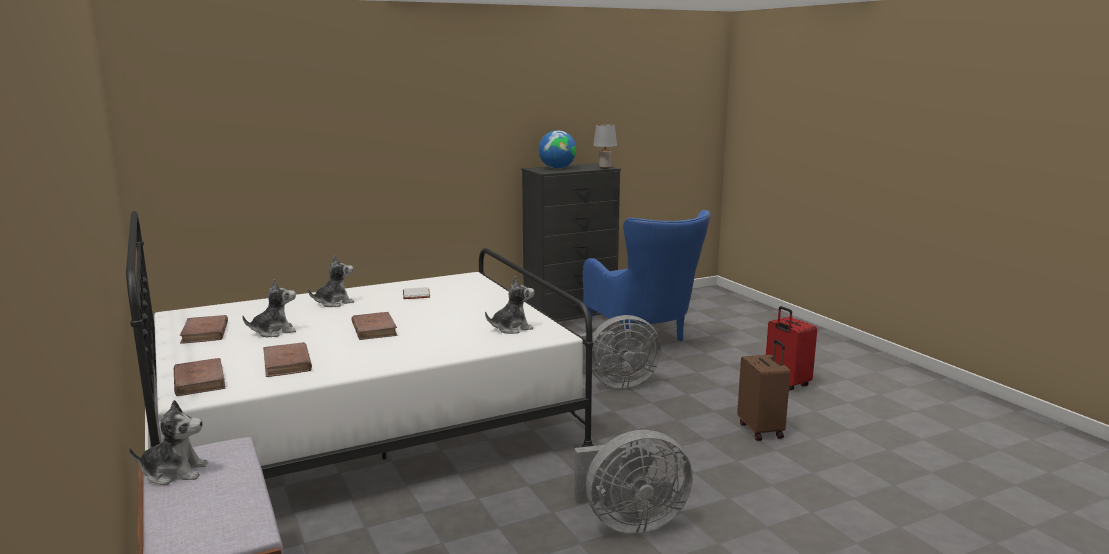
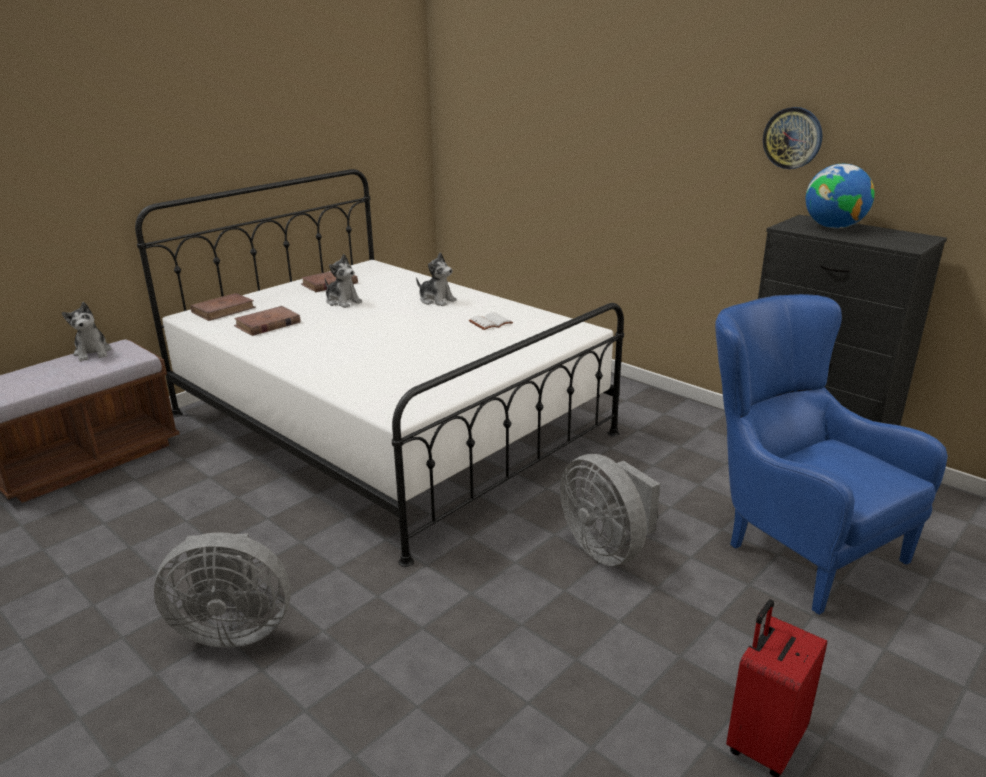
camera: 70 degrees right, 10 degrees up
brown book [351,312,398,340] -> none
plush toy [485,277,534,334] -> none
grey fan [574,430,693,534] -> grey fan turned 60 degrees counterclockwise [154,532,291,648]
blue armchair [583,210,710,341] -> blue armchair turned 105 degrees clockwise [715,294,948,615]
grey table lamp [593,124,617,169] -> none
brown suitcase [737,339,790,441] -> none
none -> wall clock [763,107,823,169]

